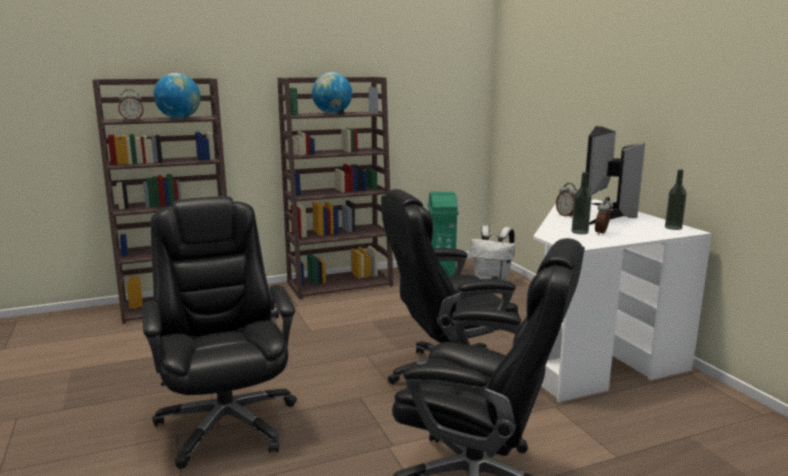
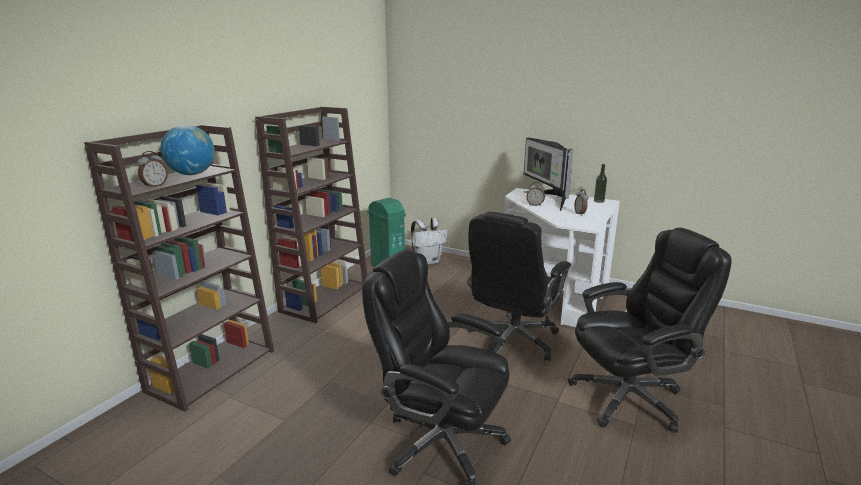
camera: 40 degrees left, 5 degrees up
globe [312,72,352,114] -> none
bottle [572,172,592,234] -> none

